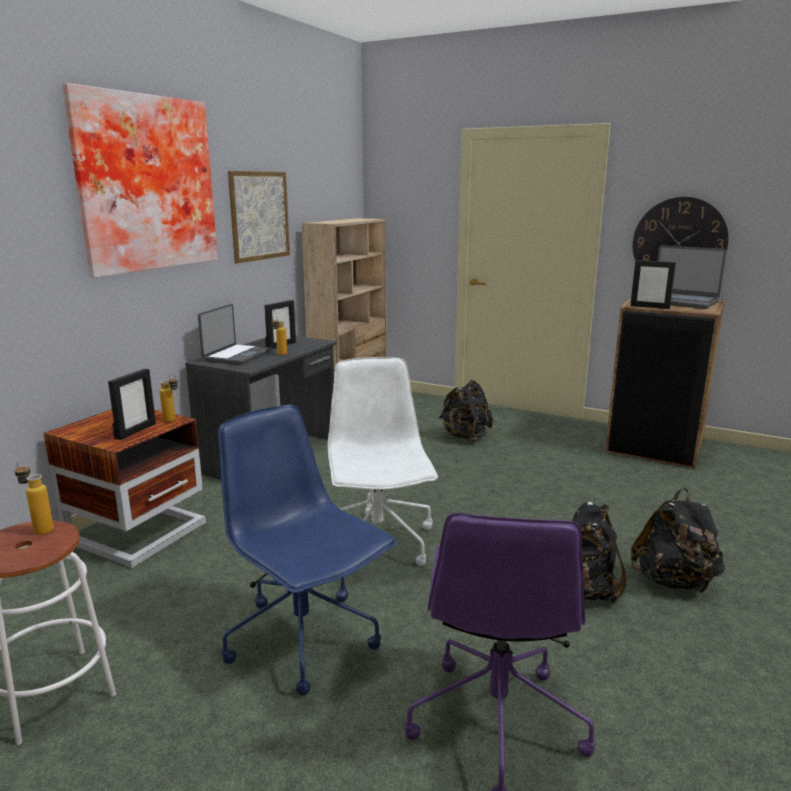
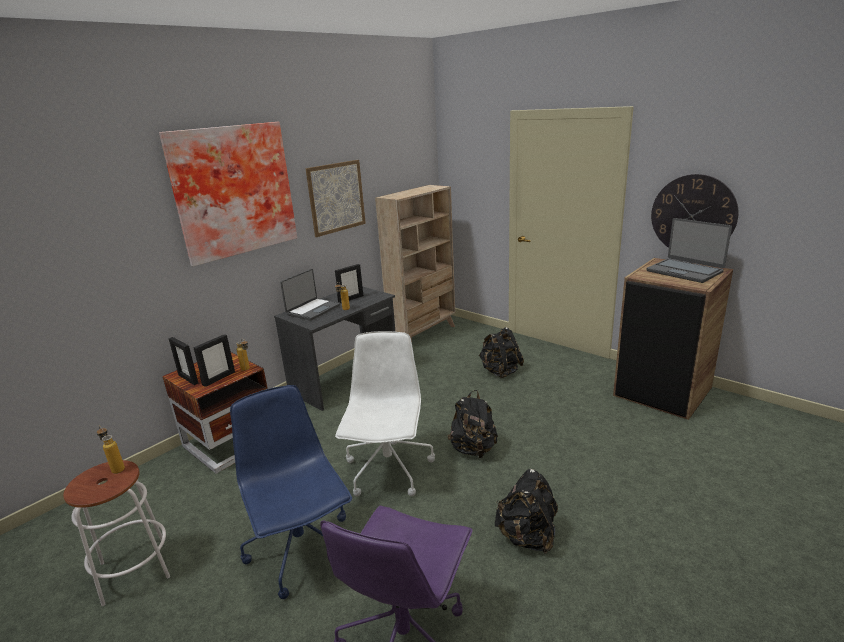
camera: 15 degrees right, 5 degrees up
picture frame [630,260,676,309] -> picture frame moved to [169,337,198,385]
black backpack [631,488,725,593] -> black backpack moved to [448,390,498,458]

